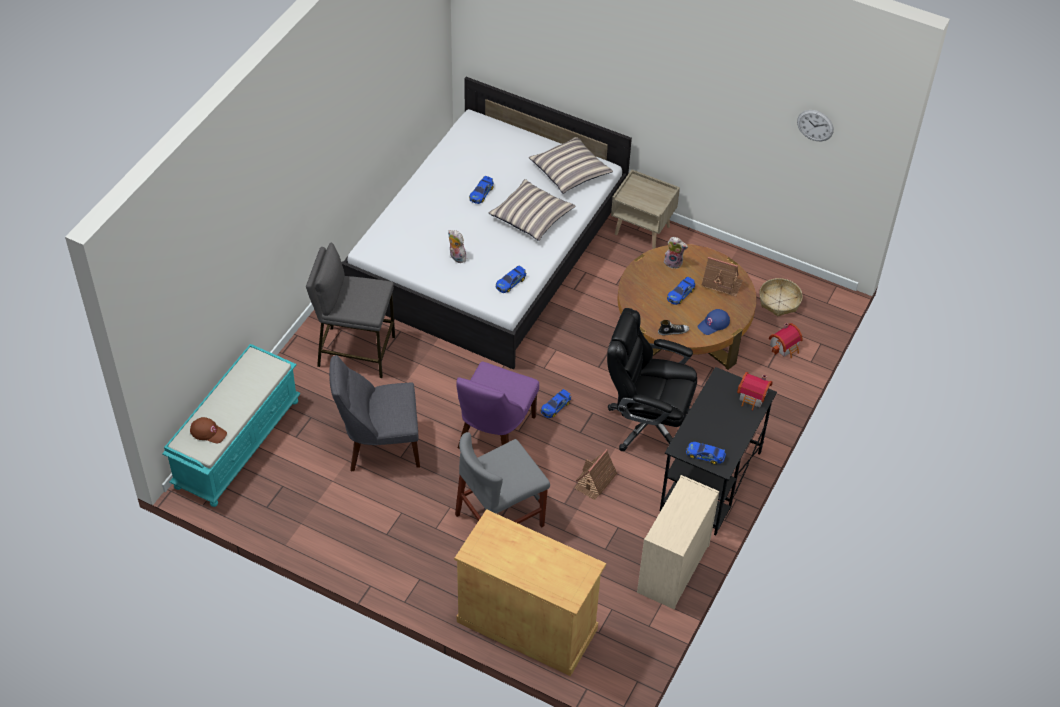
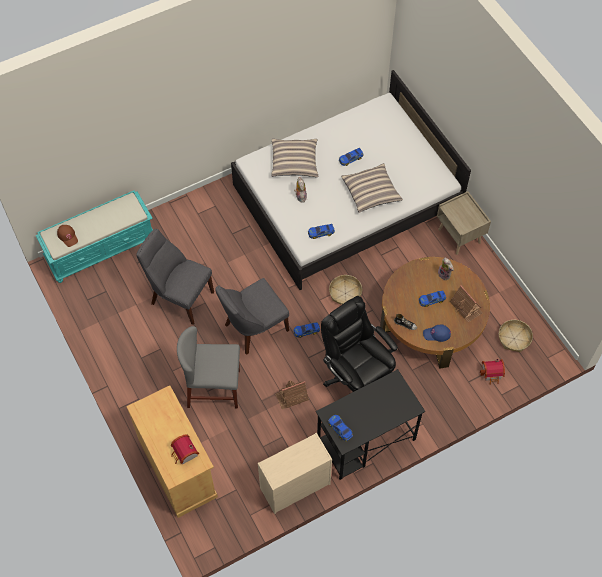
camera: 35 degrees right, 10 degrees up
grey stool [306,243,395,378] -> none
purple chair [456,362,539,449] -> grey chair [215,278,289,355]
pillow [529,137,613,194] -> pillow moved to [271,138,318,177]
toy house [737,372,772,410] -> toy house moved to [171,434,199,465]
wall clock [797,110,834,141] -> none
none -> basket [329,275,362,305]

